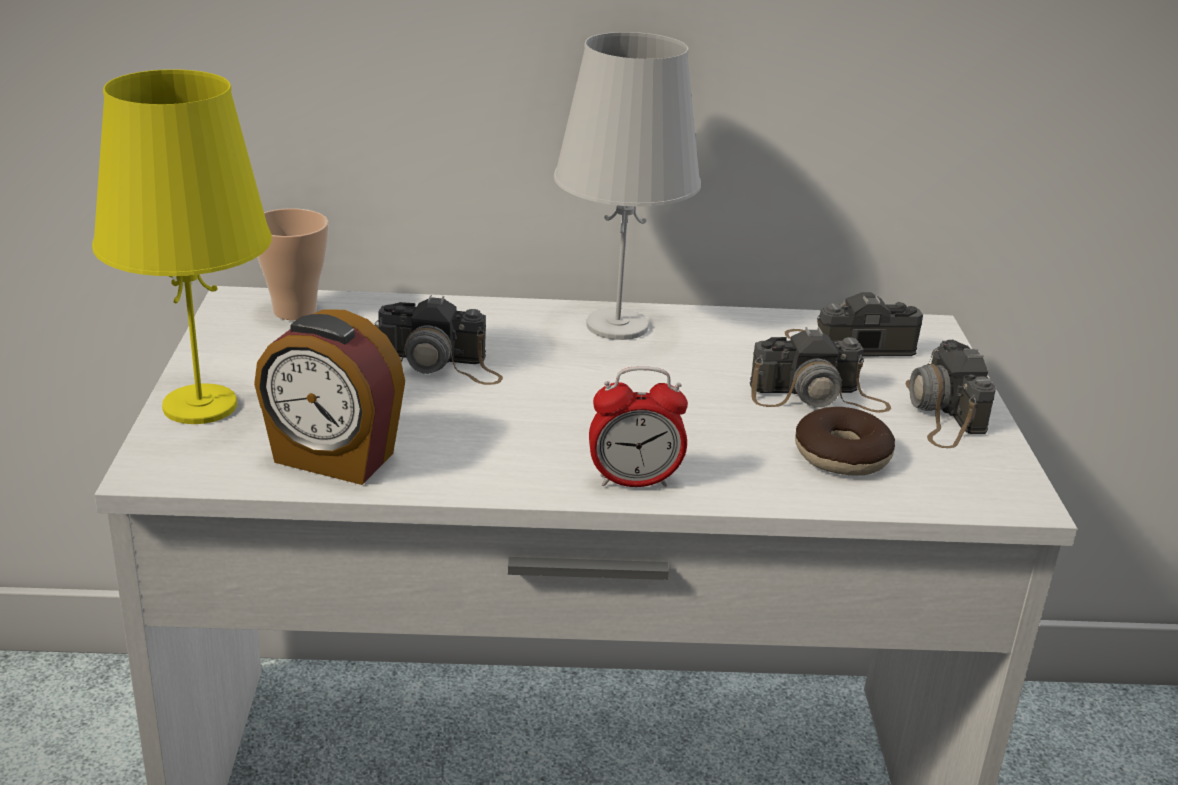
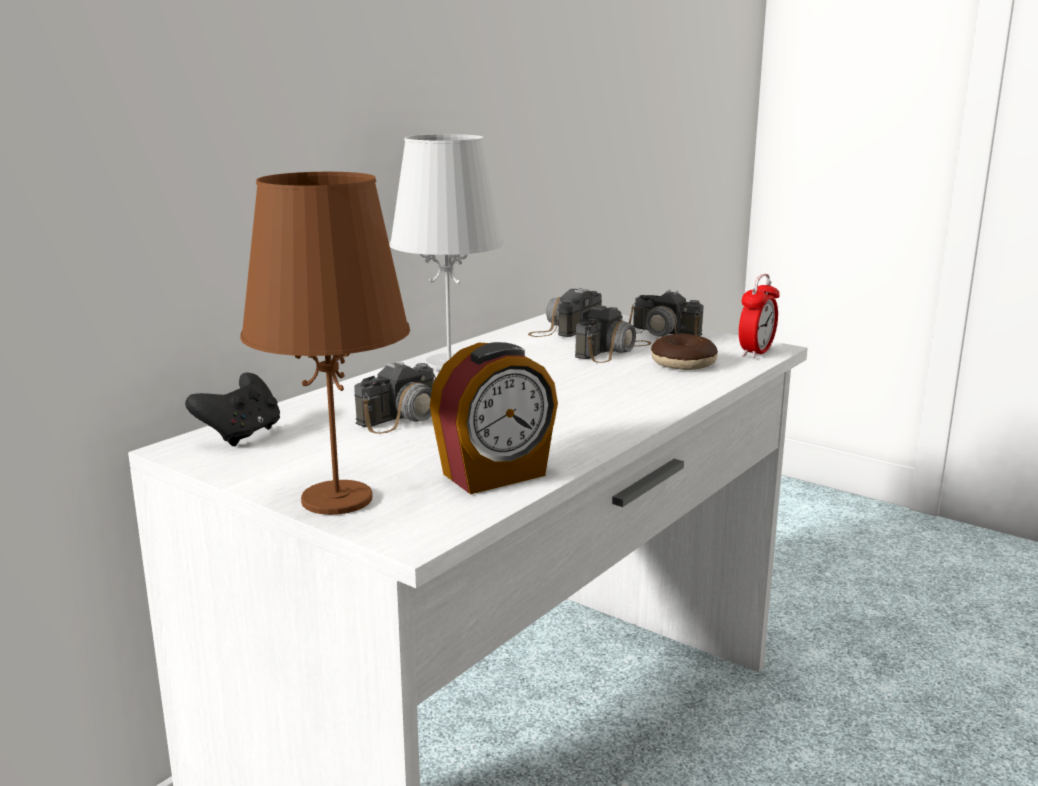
camera: 50 degrees left, 10 degrees down
yellow table lamp [92,69,272,424] -> brown table lamp [240,172,410,515]
cup [257,208,329,320] -> black game controller [185,372,280,446]
alarm clock [589,366,688,487] -> alarm clock moved to [739,274,780,358]

